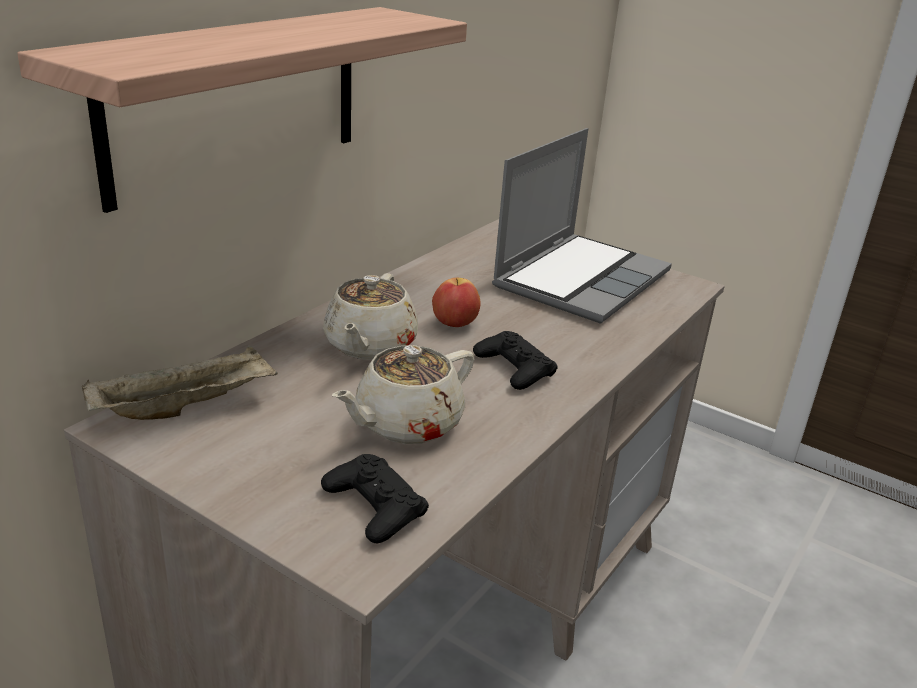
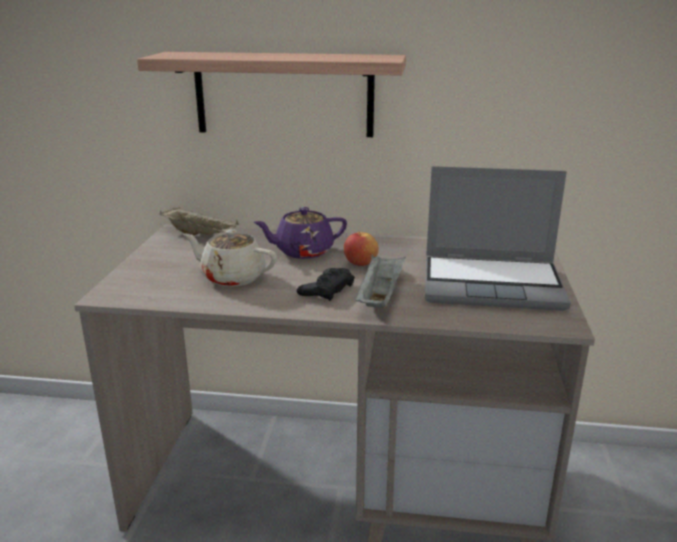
camera: 65 degrees right, 5 degrees down
black game controller [321,454,429,543] -> none
beige teapot [323,273,418,360] -> purple teapot [253,207,347,259]
none -> grey tray [355,254,406,308]

